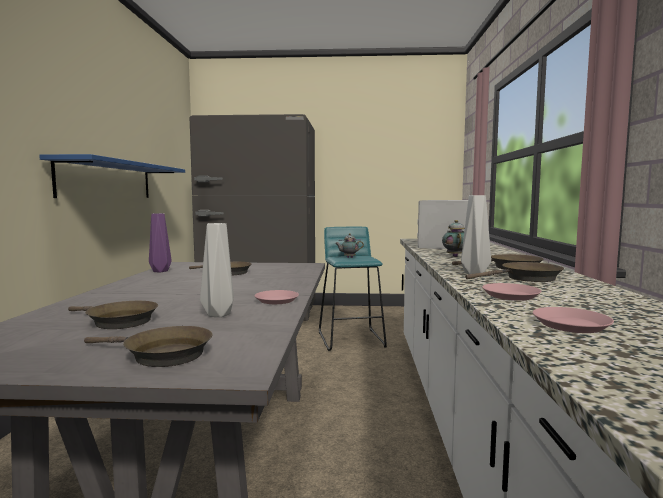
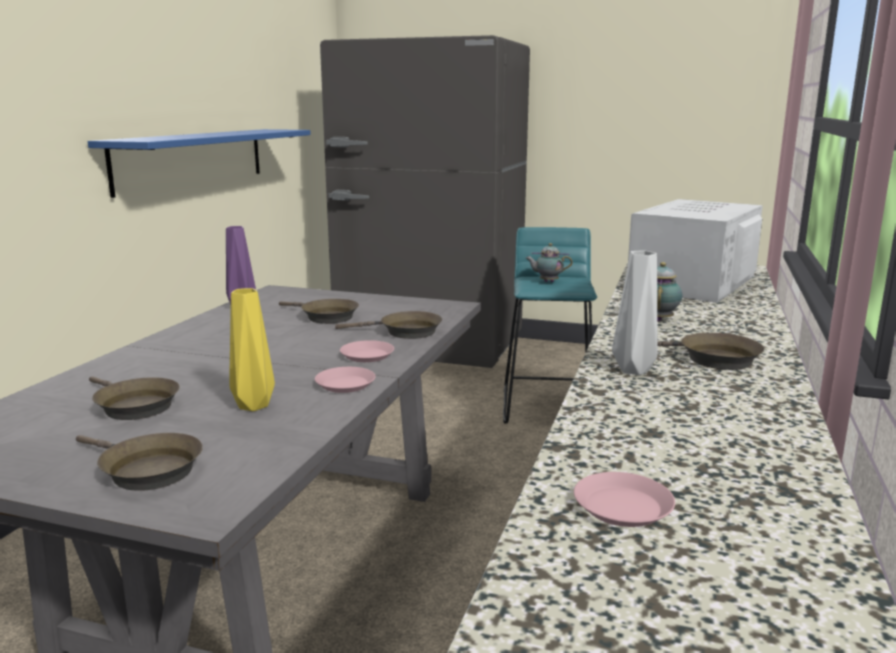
camera: 15 degrees right, 10 degrees up
grey vase [200,223,234,317] -> yellow vase [229,288,275,411]
brown frying pan [465,262,564,282] -> brown frying pan moved to [335,311,442,339]
pink plate [482,283,542,301] -> pink plate moved to [340,340,394,362]

